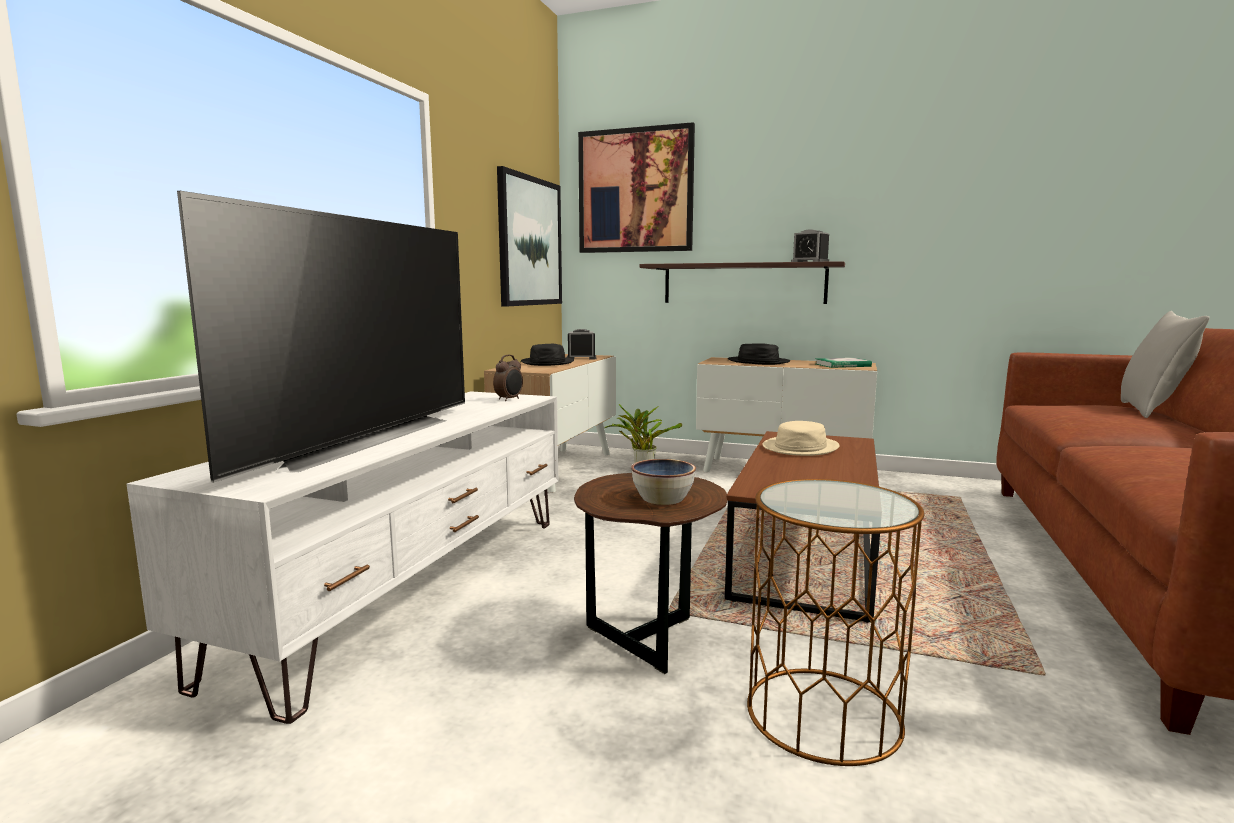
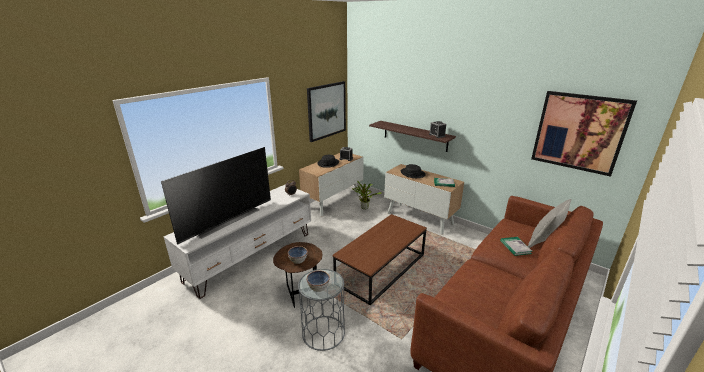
camera: 20 degrees right, 15 degrees up
picture [578,122,695,253] -> picture moved to [531,91,637,177]
brown side table [747,479,924,766] -> grey side table [298,269,345,351]
beige hat [762,421,840,456] -> none
none -> bowl [307,270,330,292]
none -> book [500,237,532,256]

